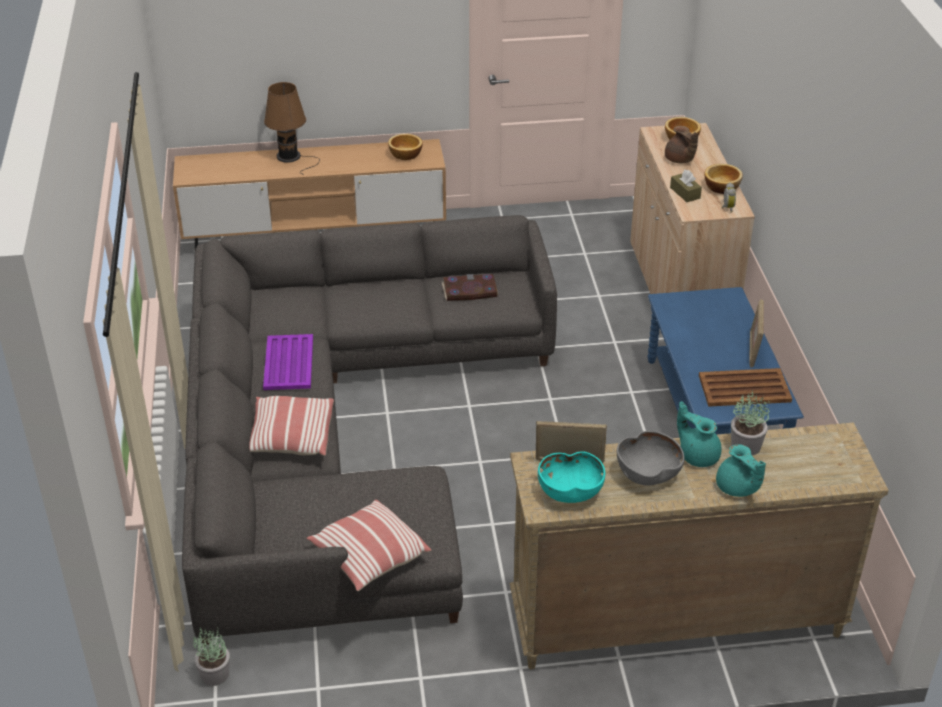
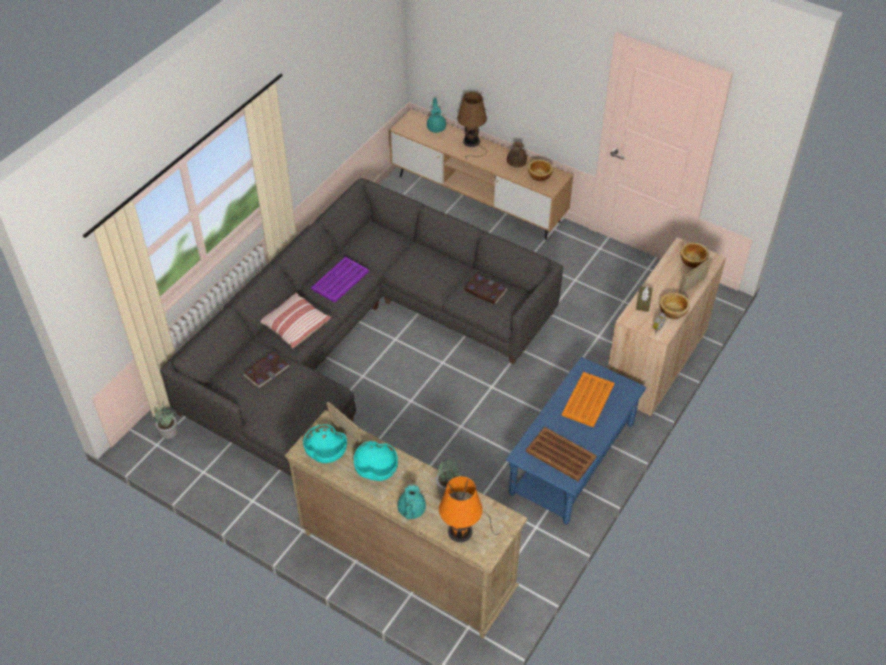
camera: 40 degrees right, 10 degrees up
pillow [307,500,431,591] -> none
grey bowl [617,431,685,486] -> turquoise bowl [354,441,398,481]
brown teapot [665,126,698,163] -> brown teapot moved to [507,142,527,168]
turquoise teapot [677,401,722,467] -> turquoise teapot moved to [427,98,446,133]
picture frame [749,299,764,368] -> picture frame moved to [678,257,712,295]
none -> book [243,352,289,389]
none -> orange table lamp [439,476,500,543]
none -> orange tray [562,372,615,427]

